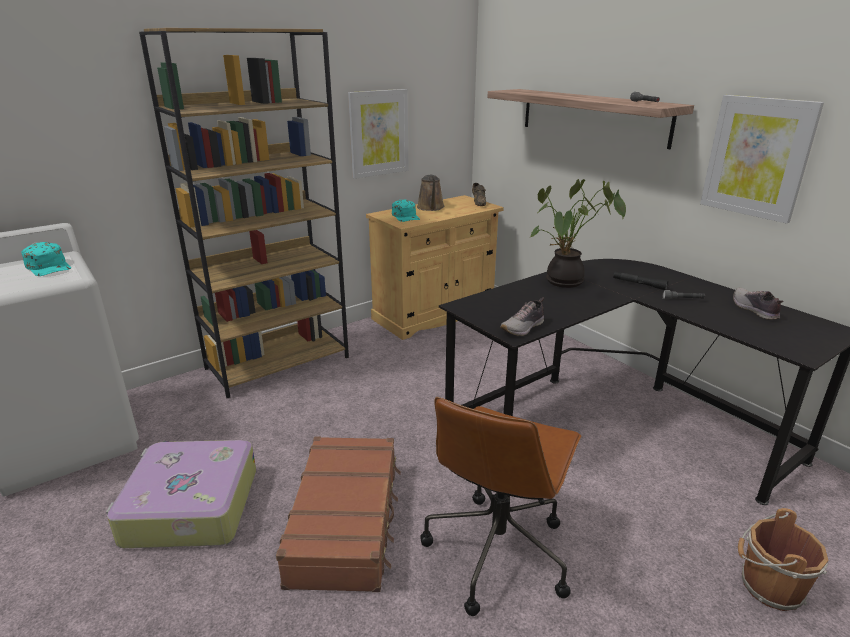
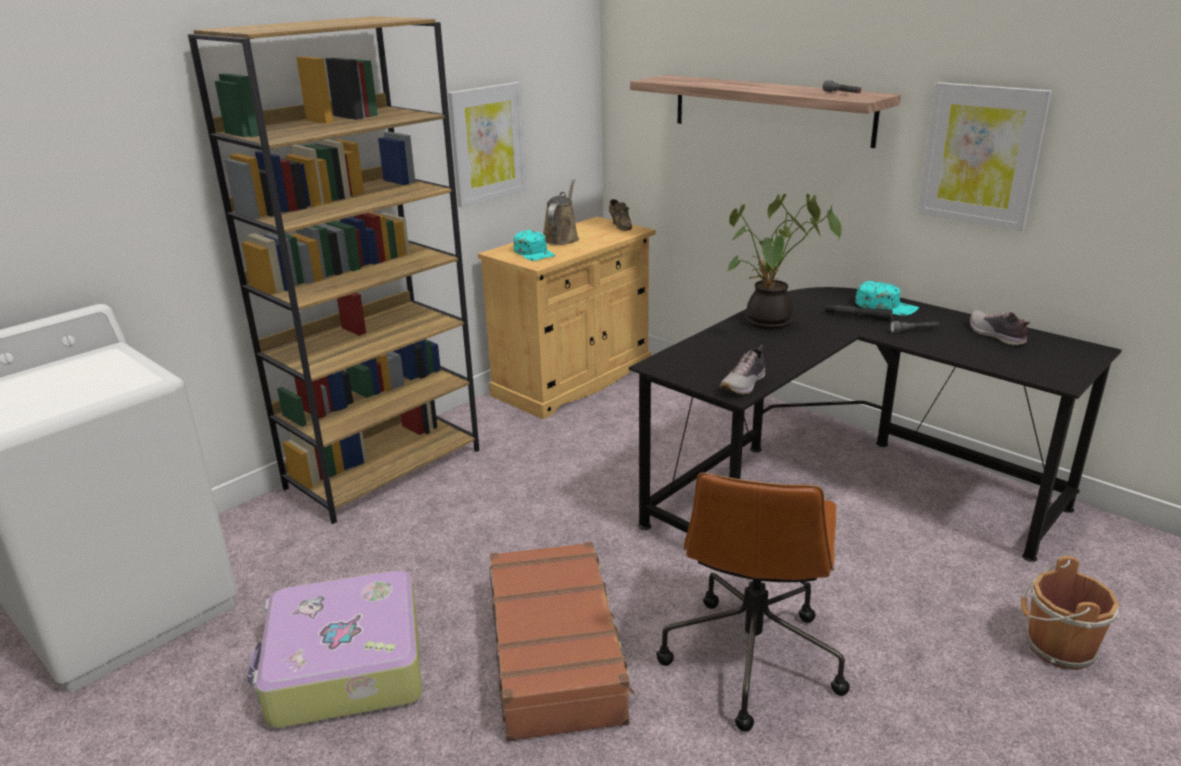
camera: 10 degrees left, 0 degrees up
turquoise cap [21,242,71,276] -> turquoise cap moved to [855,281,919,316]
brown watering can [417,174,445,211] -> brown watering can turned 150 degrees counterclockwise [543,179,579,245]

